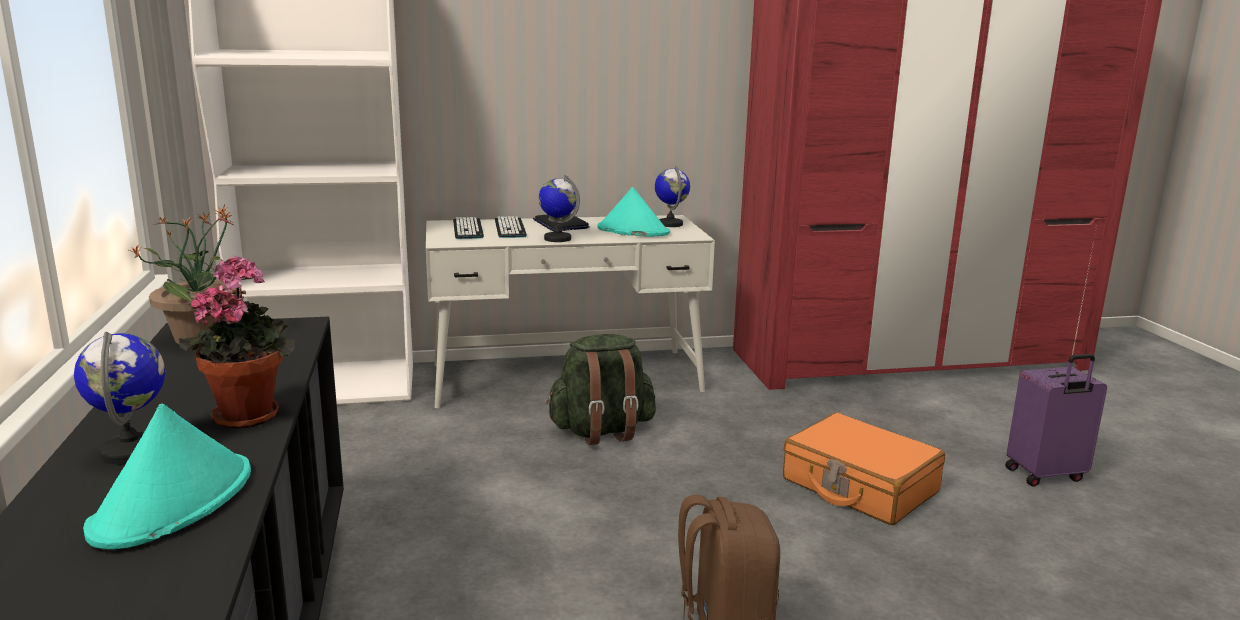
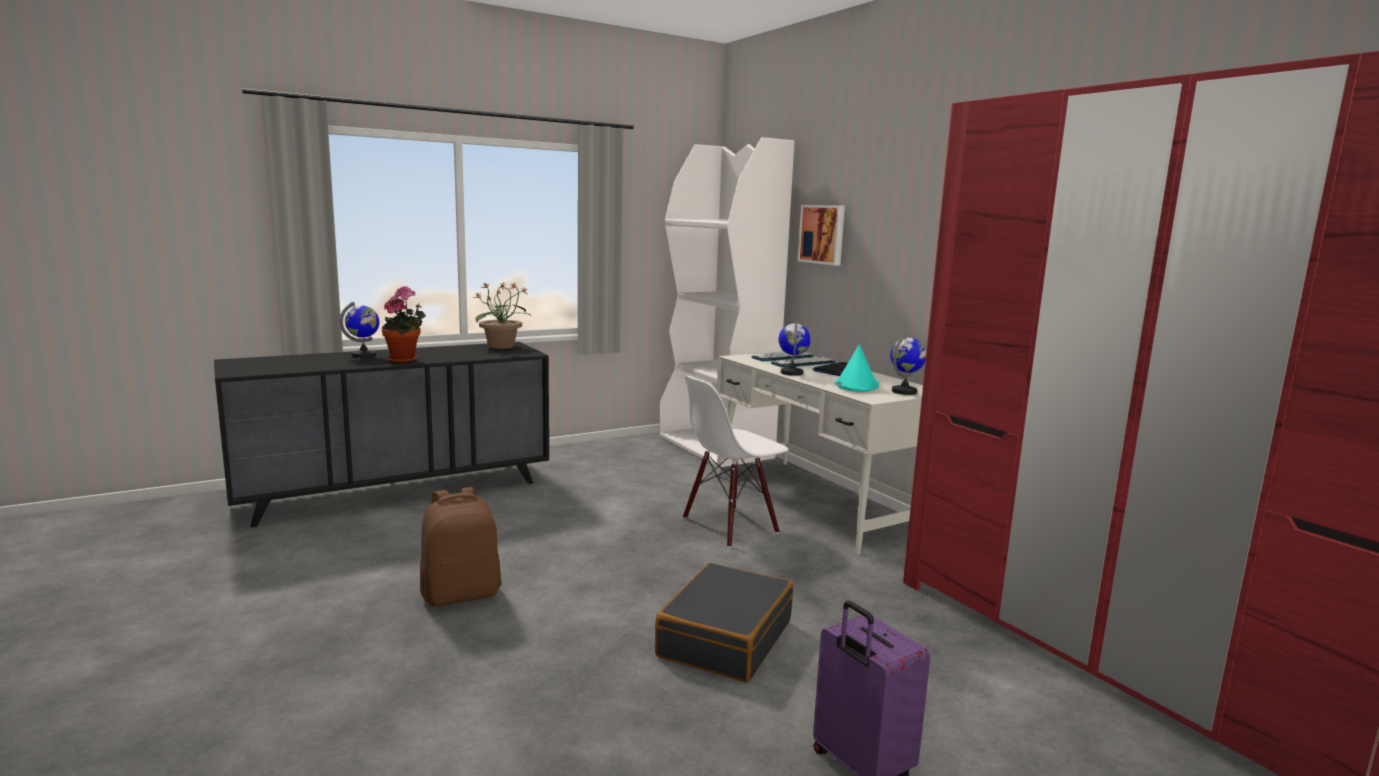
camera: 70 degrees right, 5 degrees down
turquoise hat [83,404,251,549] -> none
green backpack [546,334,656,445] -> white chair [683,376,788,548]
orange suitcase [783,413,945,525] -> black suitcase [655,563,793,682]
none -> picture [797,205,845,266]

